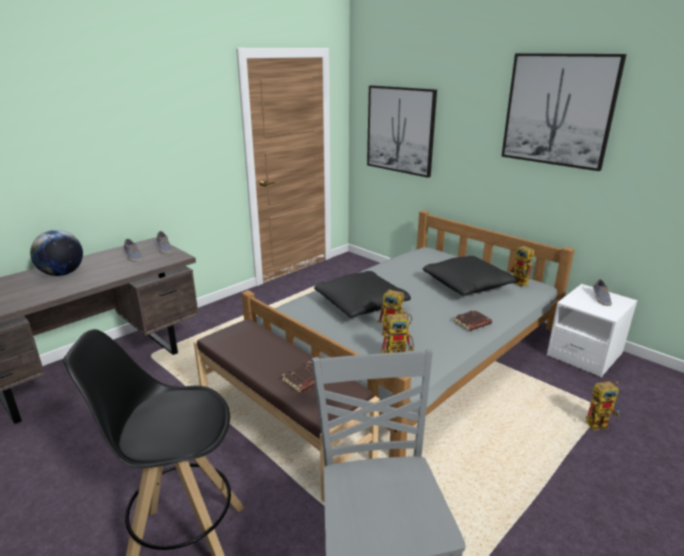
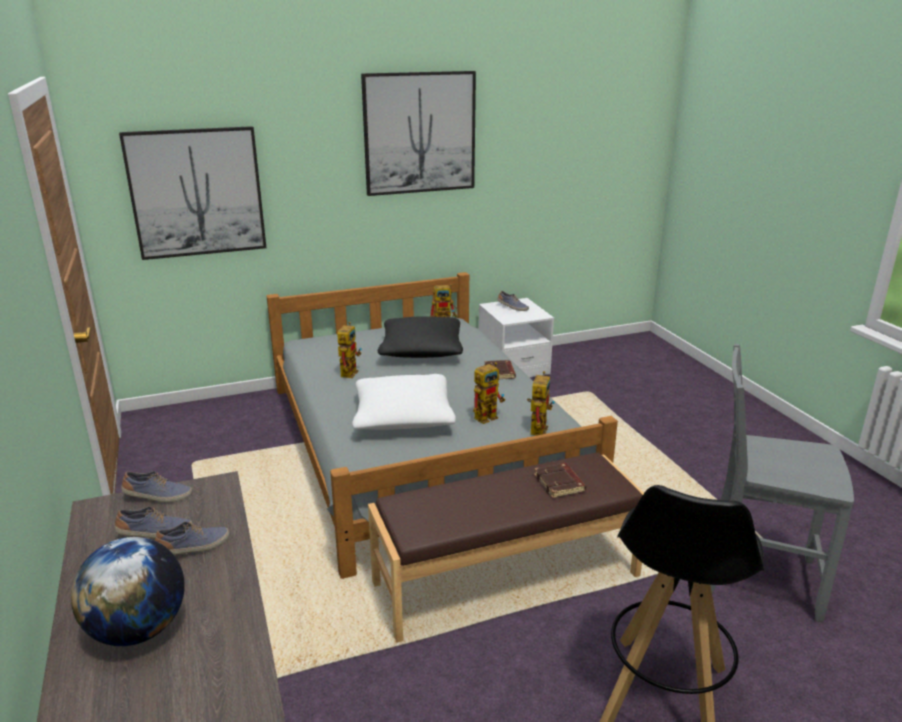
camera: 65 degrees left, 0 degrees up
black pillow [314,271,411,318] -> white pillow [352,374,456,430]
toy robot [586,381,619,431] -> toy robot moved to [337,322,362,378]
none -> shoe [155,522,229,555]

